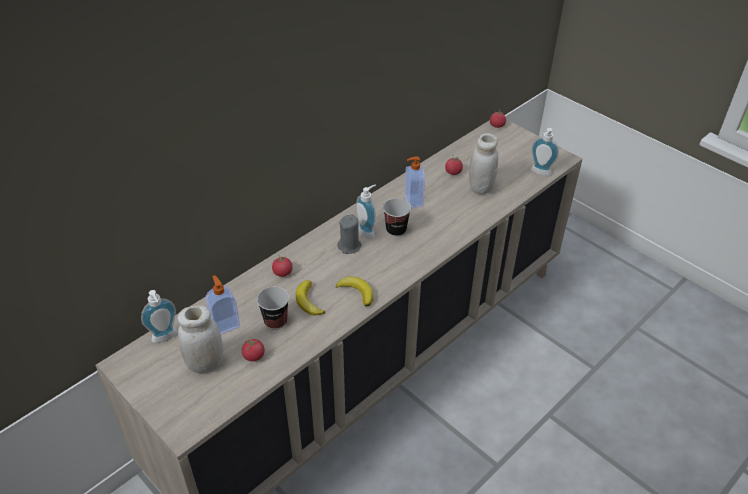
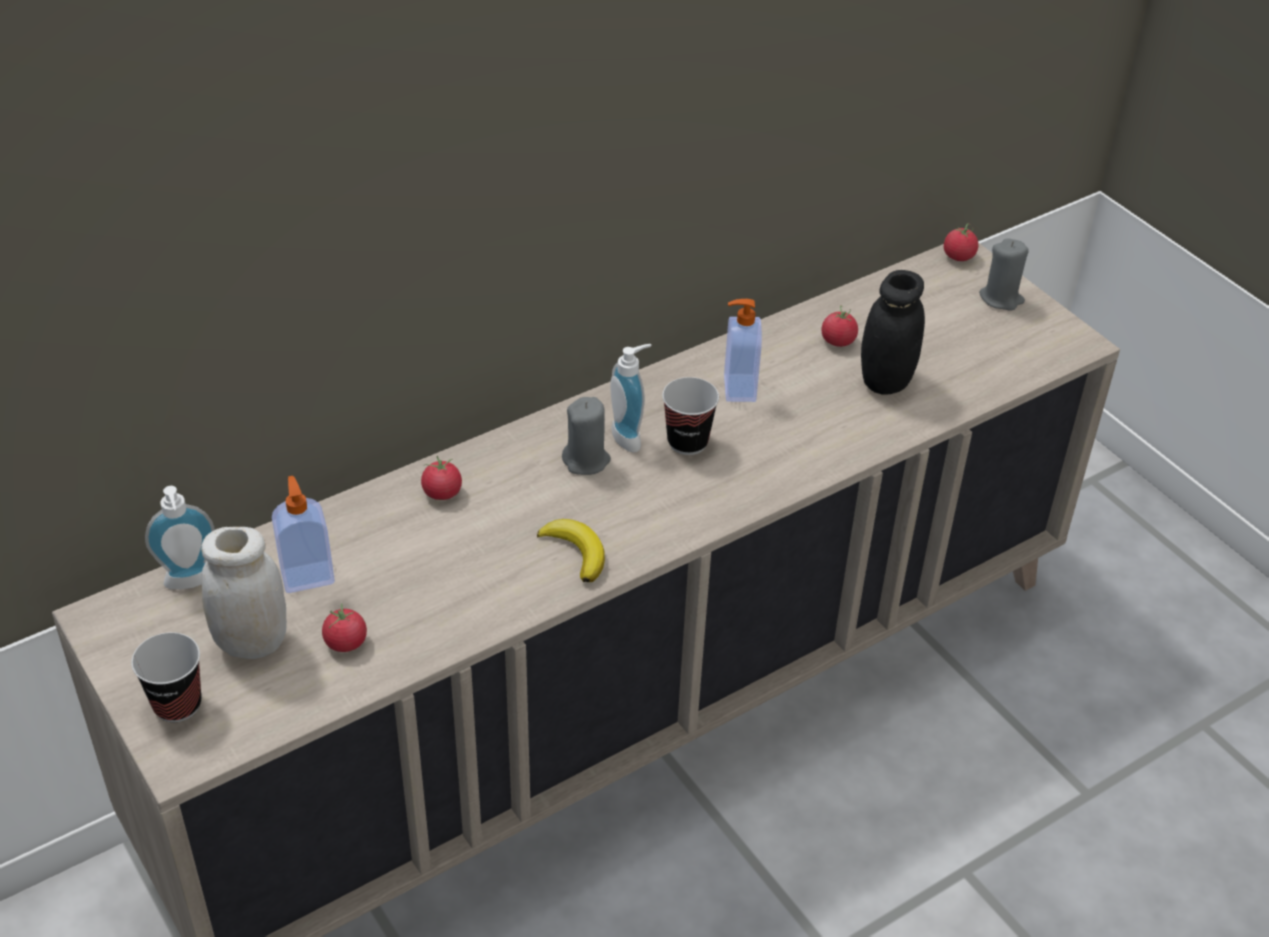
camera: 10 degrees right, 0 degrees up
cup [257,287,289,330] -> cup moved to [131,632,201,722]
banana [296,280,325,316] -> none
white jar [469,133,498,195] -> black jar [861,270,925,395]
soap dispenser [531,128,559,176] -> none
none -> grey candle [979,238,1028,311]

